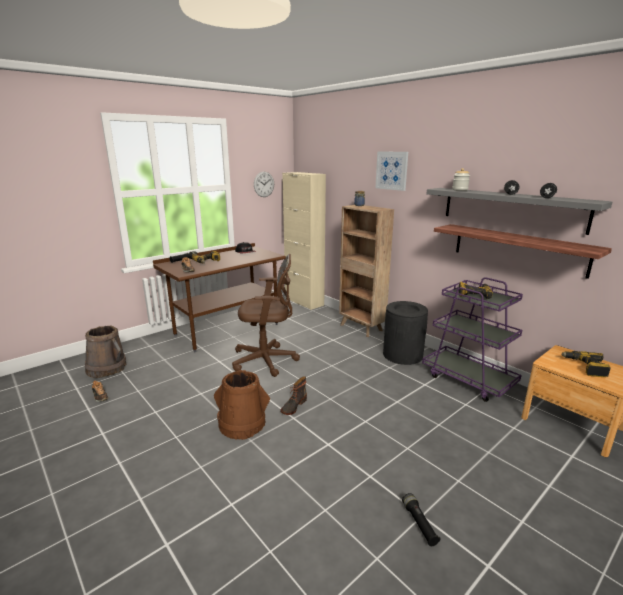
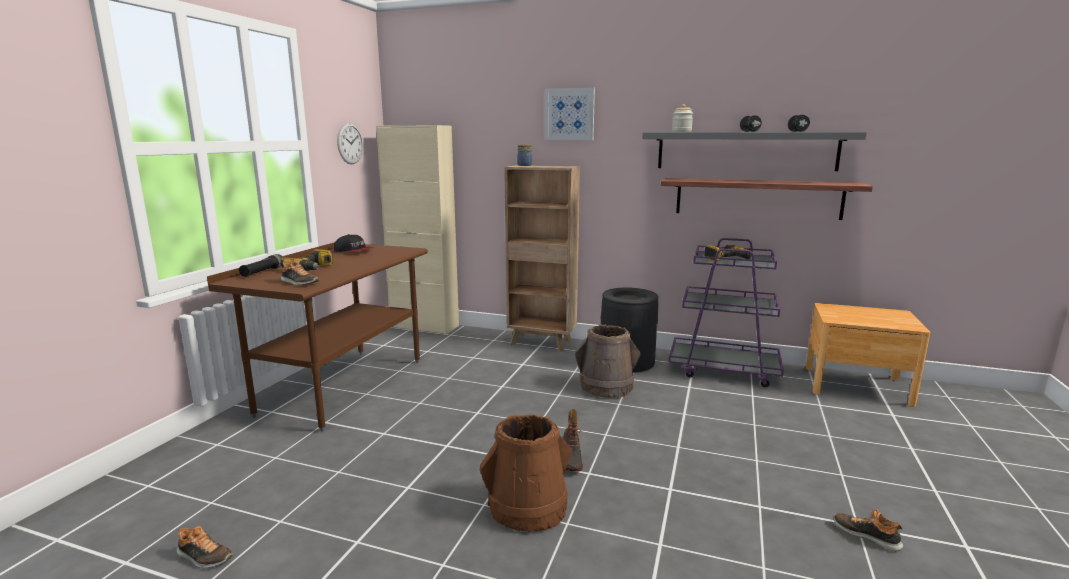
camera: 30 degrees left, 5 degrees down
brown bucket [85,325,126,378] -> brown bucket moved to [575,324,641,398]
brown office chair [232,254,300,377] -> none
black flashlight [402,493,441,546] -> shoe [833,509,903,551]
power drill [561,351,611,377] -> none

